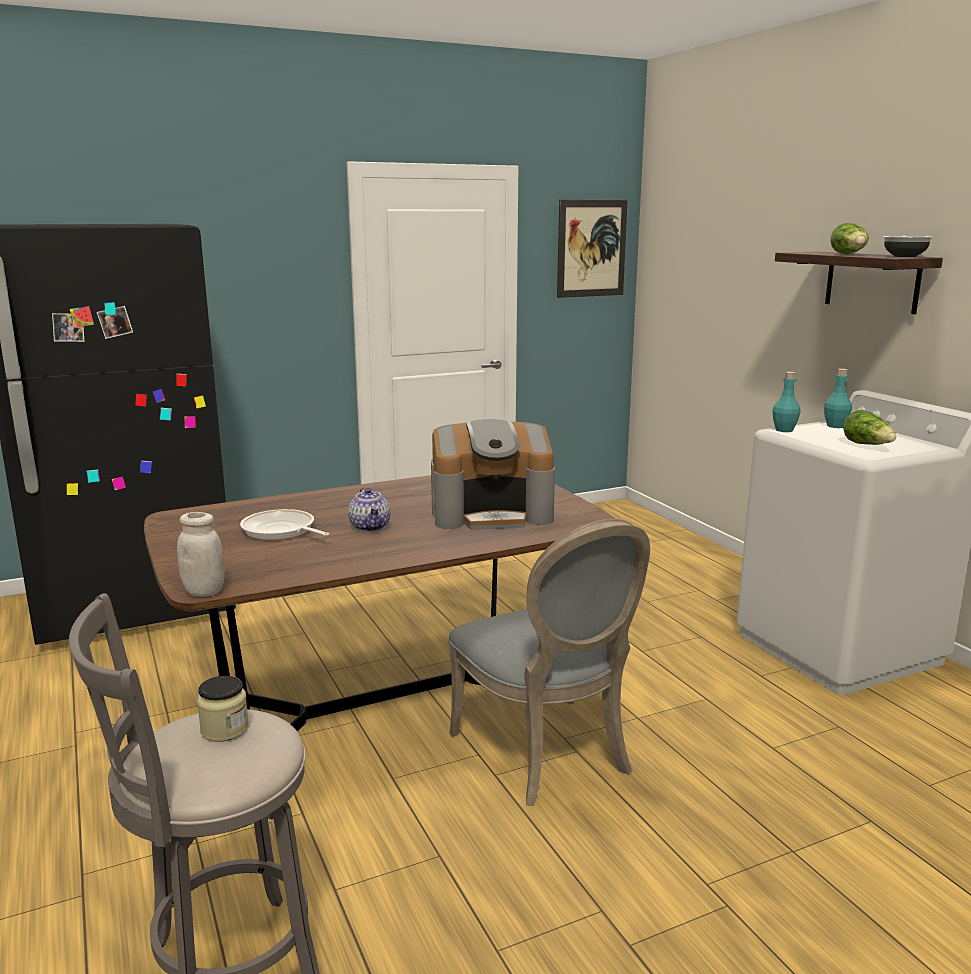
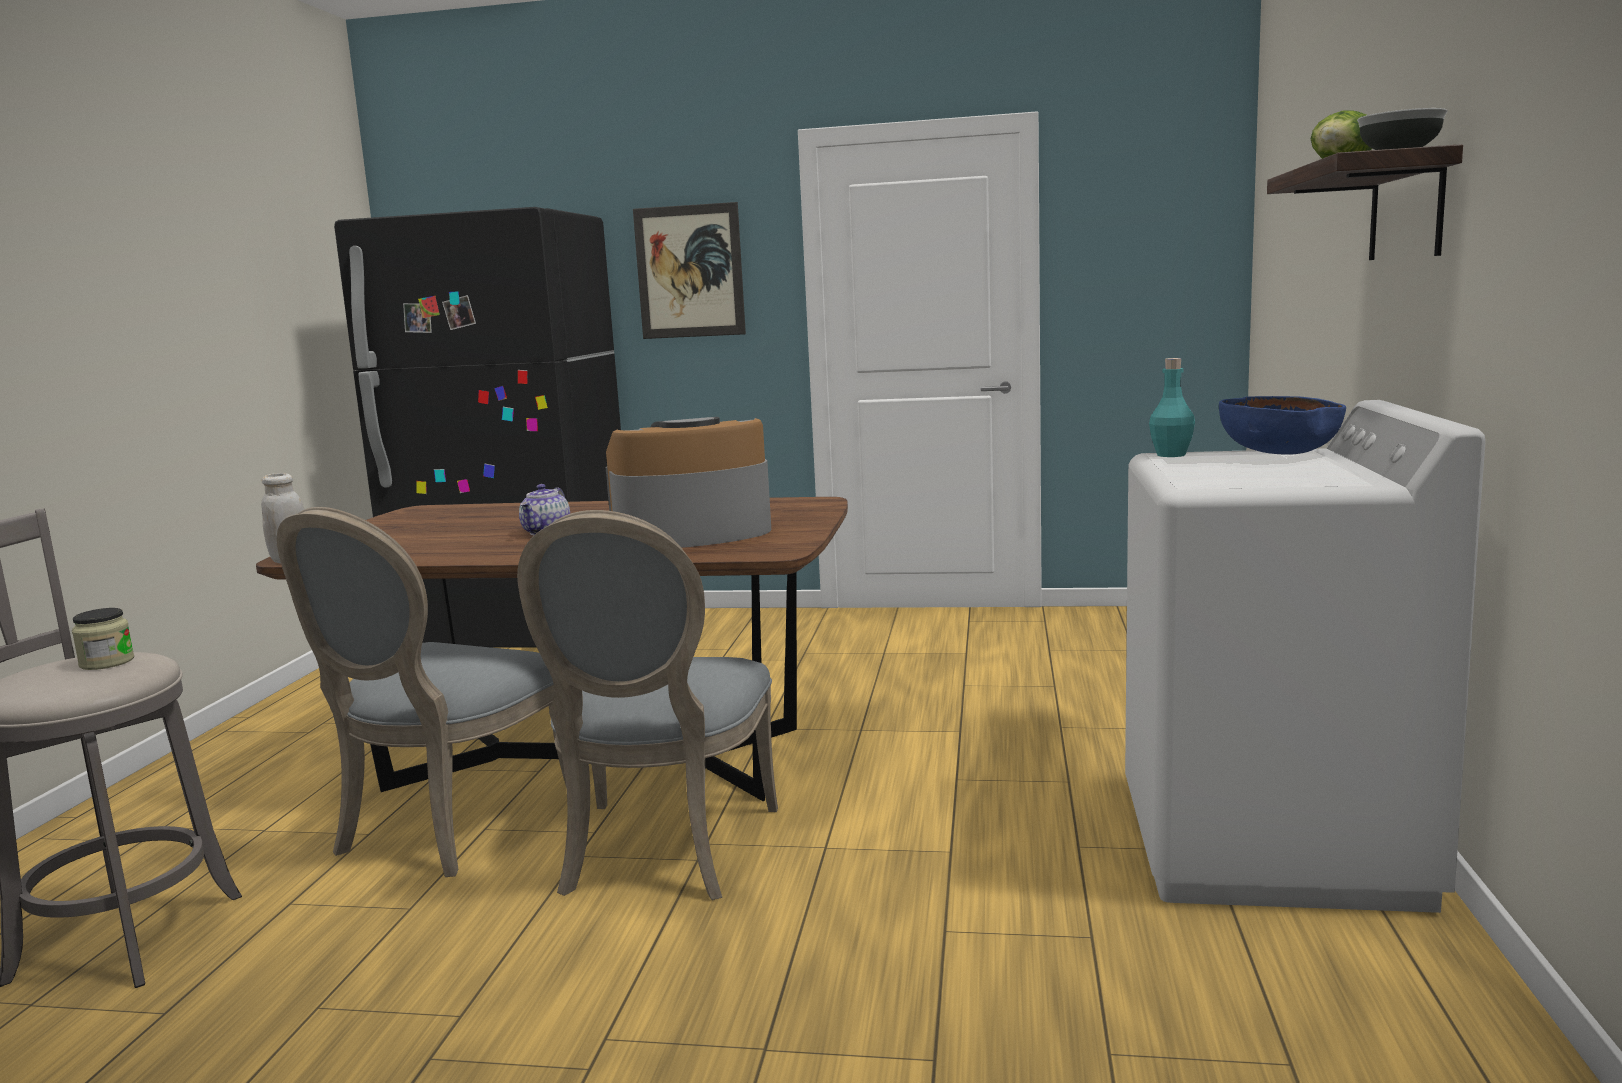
camera: 35 degrees right, 5 degrees down
frying pan [240,509,330,540] -> none
coffee machine [431,418,555,530] -> coffee machine turned 135 degrees clockwise [606,417,771,548]
picture [557,200,627,298] -> picture moved to [633,202,746,339]
turquoise bottle [824,369,852,428] -> blue bowl [1219,396,1346,455]
lettuce [843,410,896,445] -> none
none -> grey chair [277,507,566,877]

